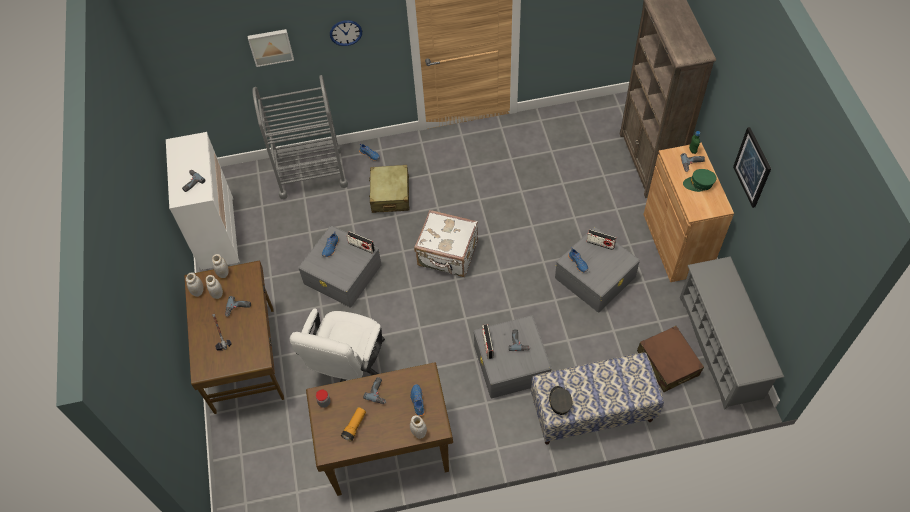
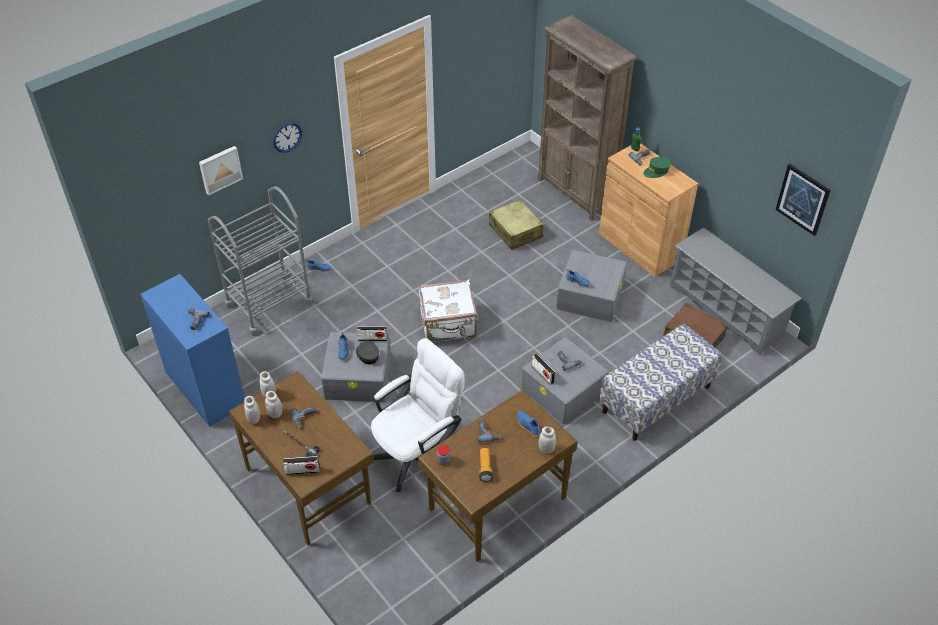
camera: 30 degrees left, 10 degrees down
white dresser [166,132,240,270] -> blue dresser [140,274,245,427]
white office chair [290,308,385,382] -> white office chair turned 120 degrees counterclockwise [371,338,465,492]
beige suitcase [369,165,409,213] -> beige suitcase moved to [489,200,544,250]
grey cap [549,386,572,415] -> grey cap moved to [356,341,379,364]
radio [586,229,616,250] -> radio moved to [283,456,320,475]
picture [733,127,771,208] -> picture moved to [775,164,831,236]

